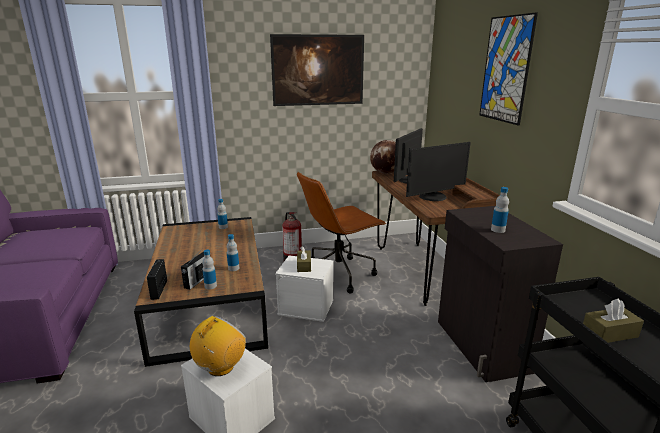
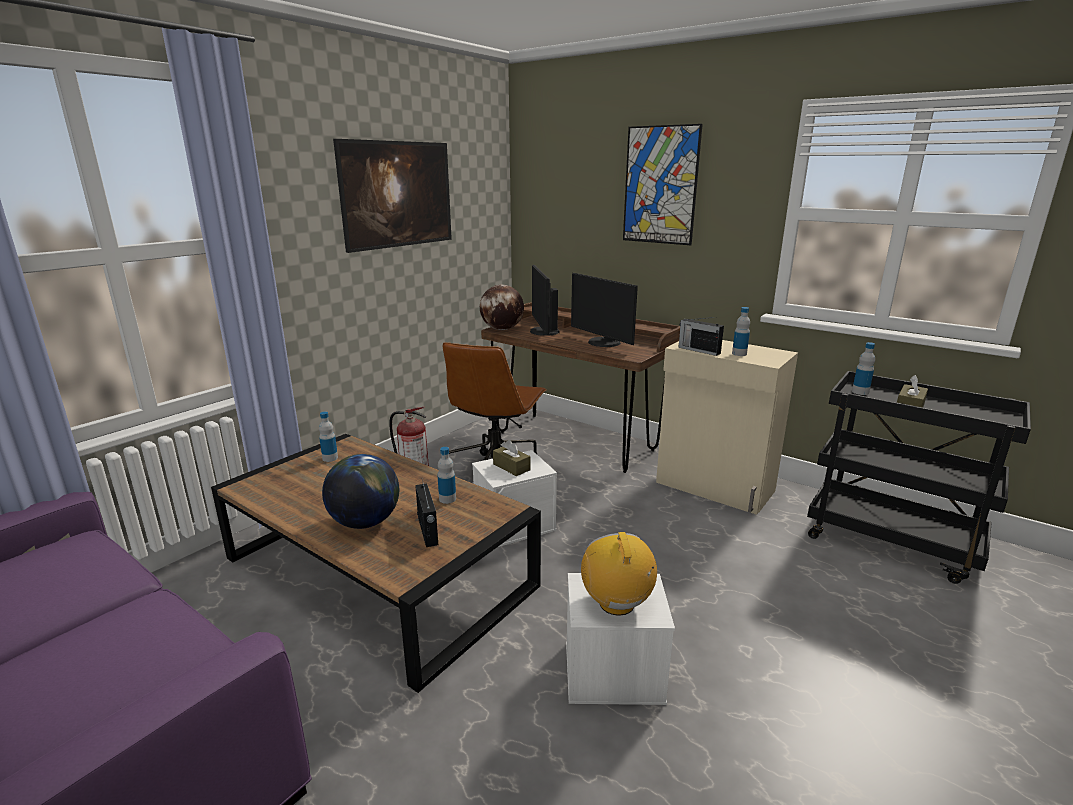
camera: 40 degrees left, 0 degrees up
radio [147,259,167,300] -> radio moved to [678,317,724,356]
bottle [202,249,217,289] -> bottle moved to [852,342,875,395]
monitor [406,142,470,201] -> monitor turned 120 degrees clockwise [571,273,638,347]
black cabinet [438,206,563,382] -> beige cabinet [656,340,798,515]
none -> globe [322,454,399,529]

